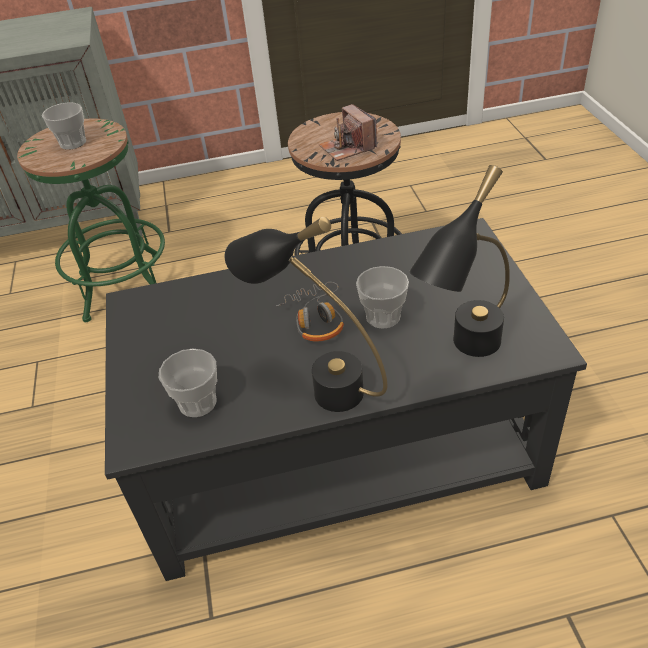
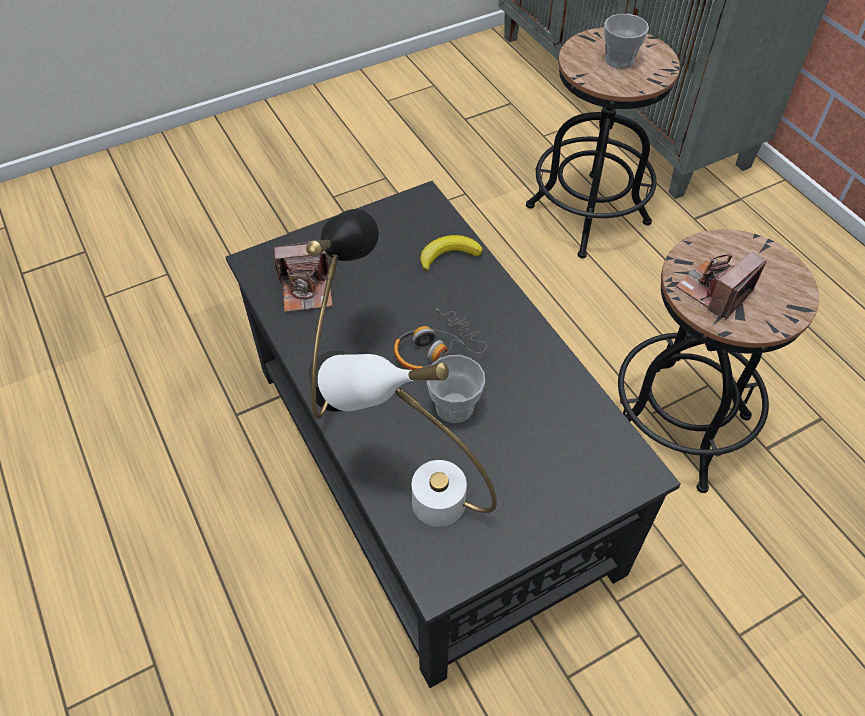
camera: 70 degrees right, 10 degrees up
green stool [17,119,165,322] -> black stool [526,27,680,258]
cup [159,349,217,417] -> camera [273,239,332,312]
black table lamp [409,165,510,357] -> white table lamp [318,354,497,527]
none -> banana [420,235,483,272]

